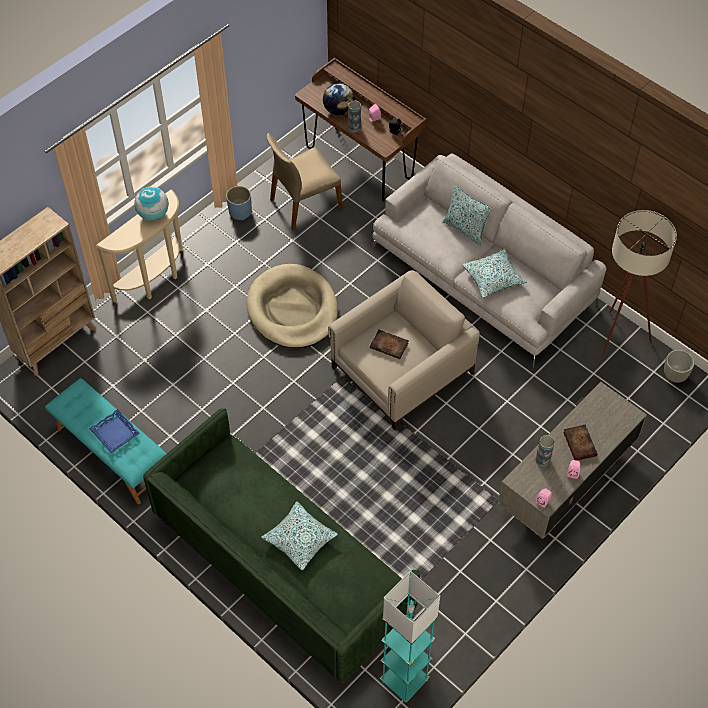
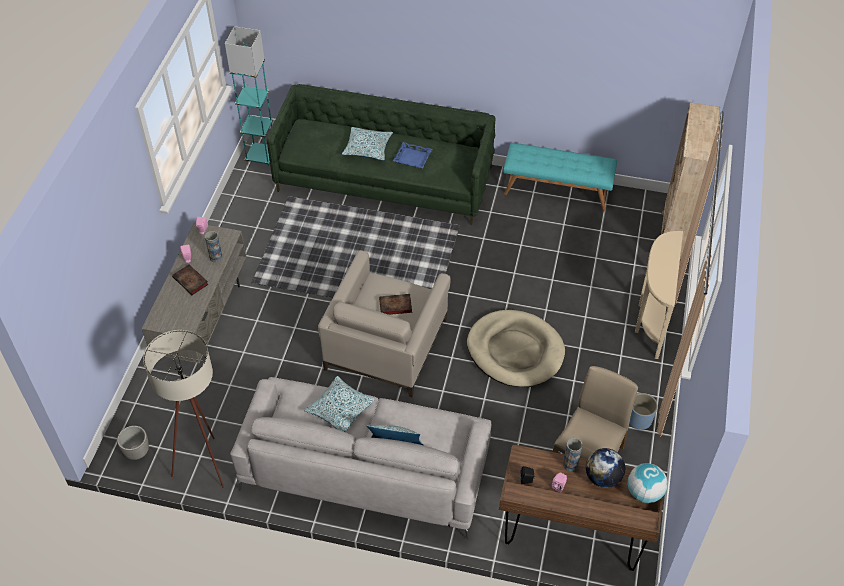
camera: 150 degrees right, 5 degrees down
blue tray [89,409,140,453] -> blue tray moved to [393,142,432,168]
globe [134,187,169,221] -> globe moved to [627,463,668,503]

